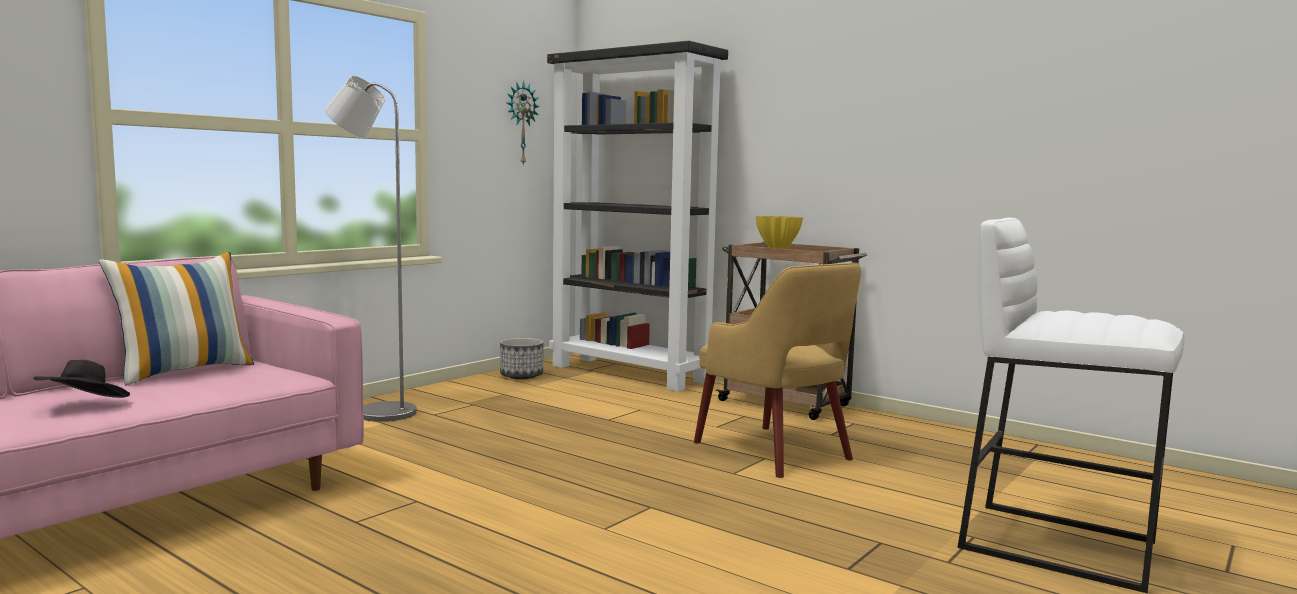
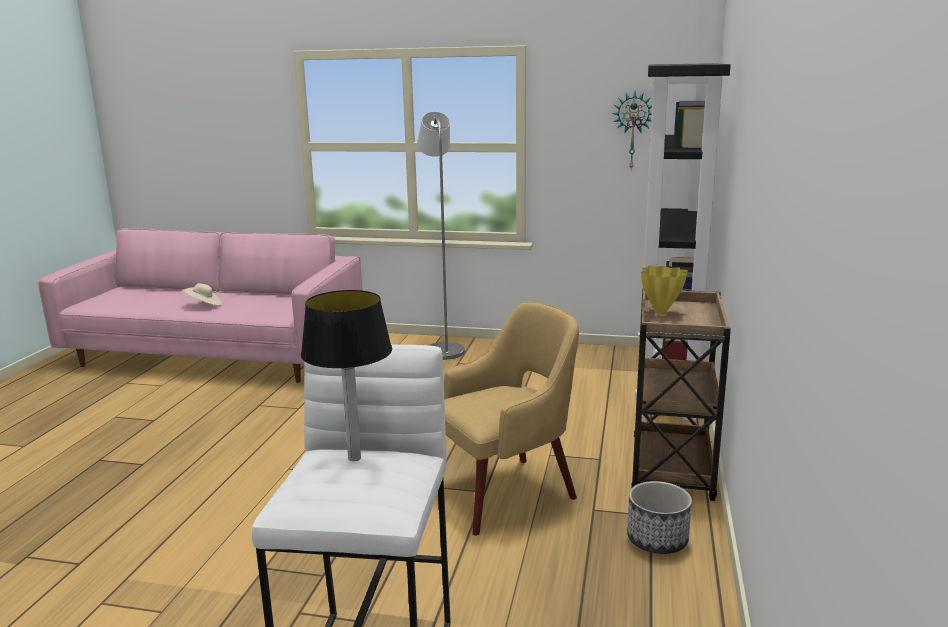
camera: 65 degrees right, 10 degrees up
black hat [33,360,130,398] -> beige hat [182,283,222,306]
pillow [99,252,254,386] -> none
planter [500,338,543,379] -> planter moved to [627,481,692,554]
yellow armchair [694,263,861,478] -> yellow armchair turned 150 degrees counterclockwise [444,302,579,536]
none -> table lamp [301,290,392,461]

